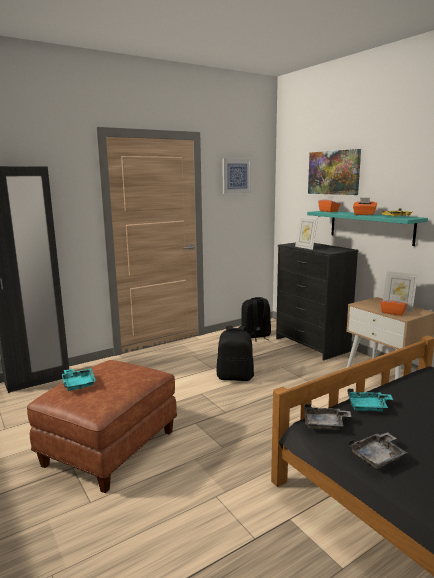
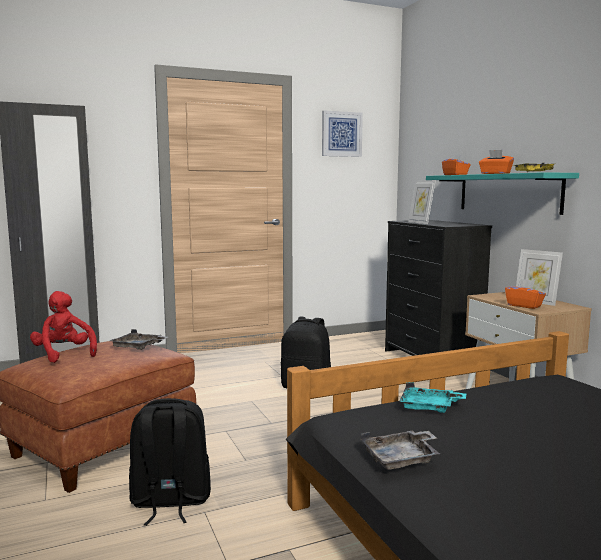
camera: 10 degrees right, 5 degrees down
turquoise tray [62,368,96,391] -> red plush toy [30,291,97,363]
black backpack [241,297,271,342] -> black backpack moved to [129,398,211,526]
grey tray [305,404,351,430] -> grey tray moved to [110,329,168,350]
picture [308,149,361,195] -> none

